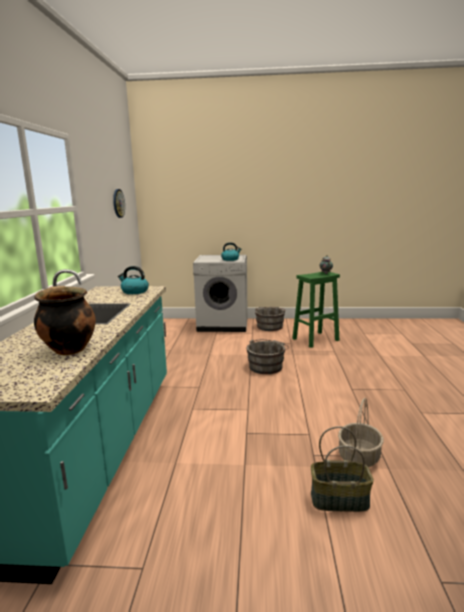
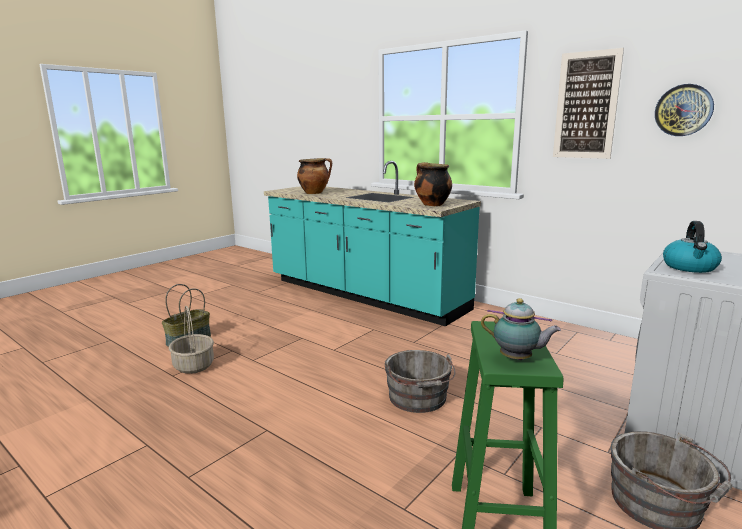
camera: 125 degrees right, 0 degrees up
kettle [118,266,149,294] -> cooking pot [414,162,452,206]
none -> picture [553,48,624,159]

